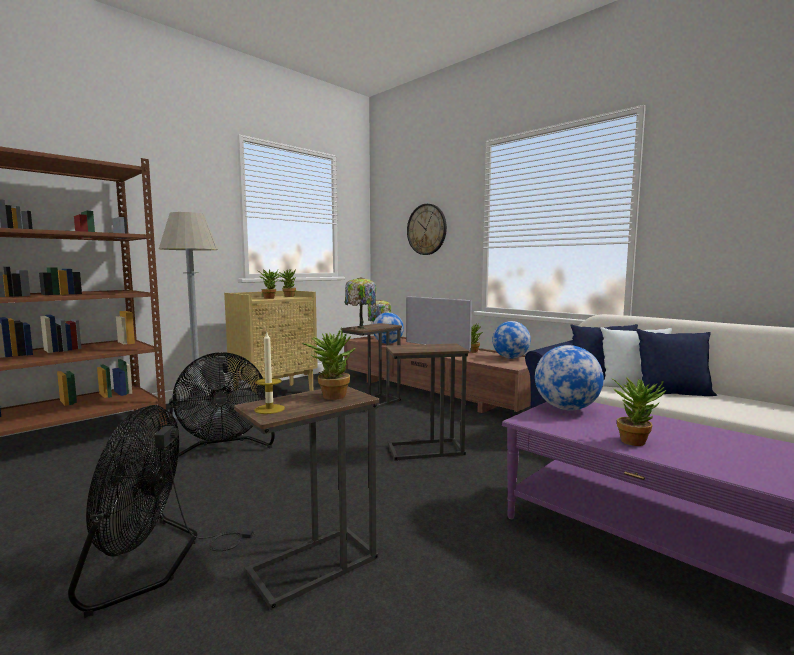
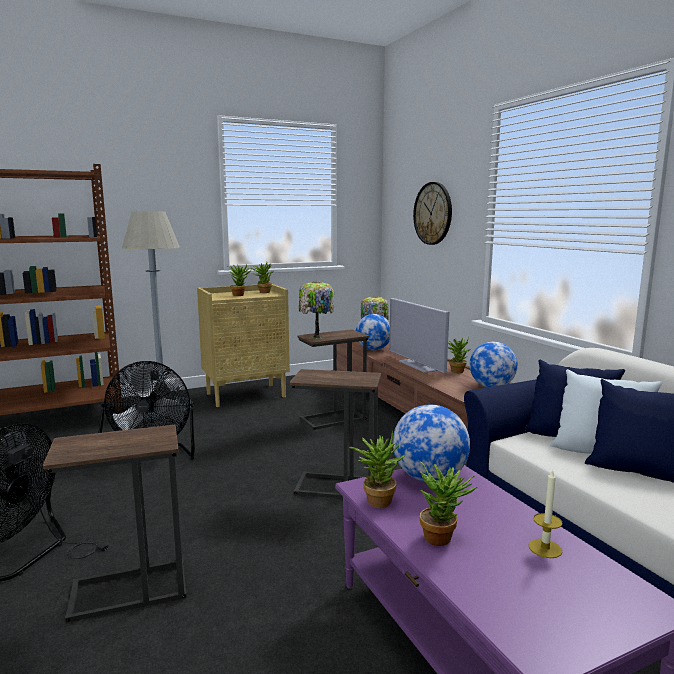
camera: 20 degrees right, 5 degrees up
candle [254,330,285,414] -> candle moved to [528,469,563,558]
potted plant [302,328,356,400] -> potted plant moved to [349,431,404,508]

